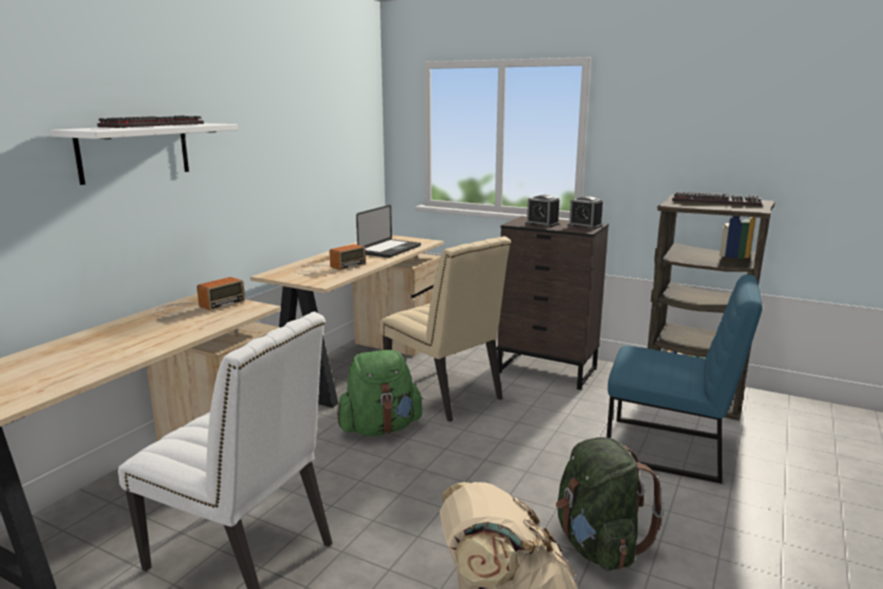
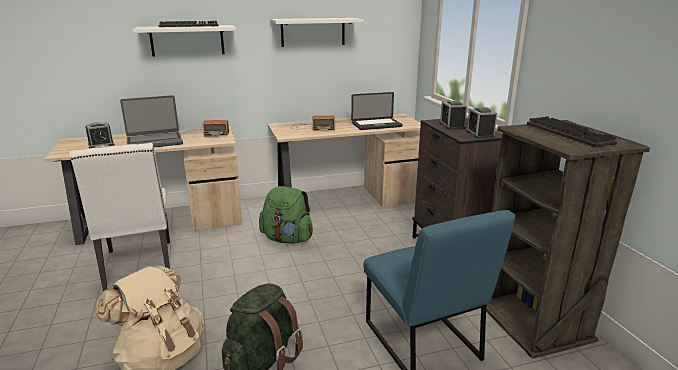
camera: 45 degrees right, 5 degrees up
beige chair [380,236,511,422] -> none
none -> alarm clock [85,122,114,149]
none -> laptop [120,95,183,147]
none -> white shelf [270,18,364,47]

